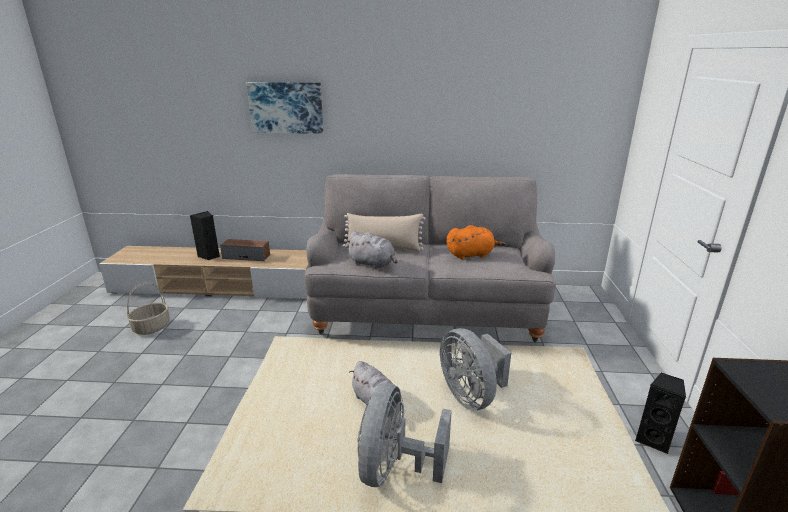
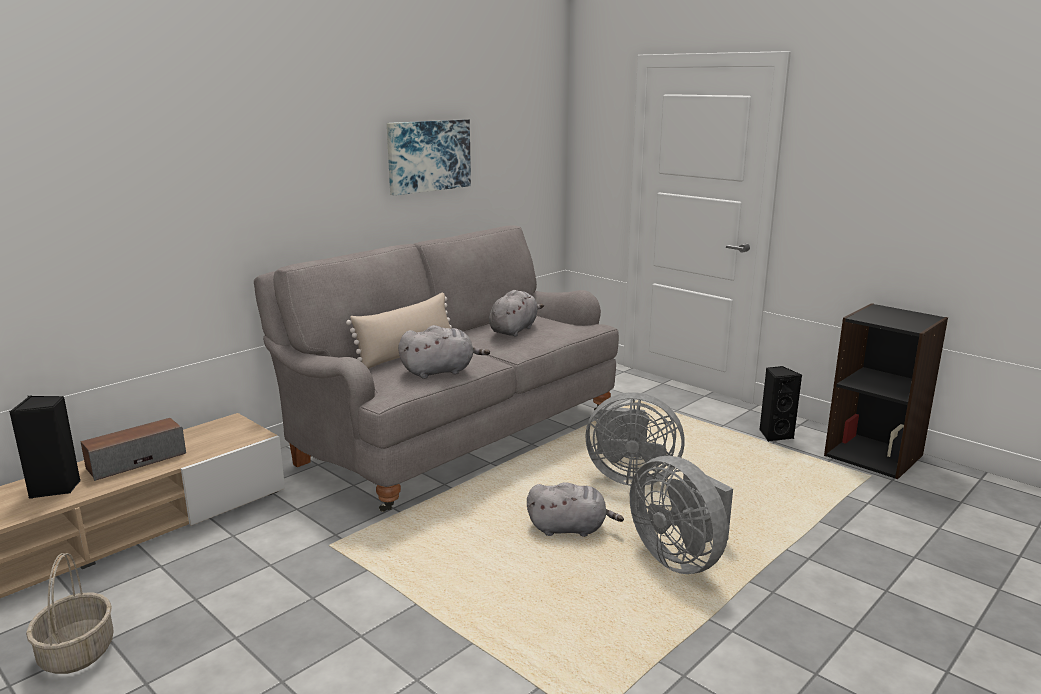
camera: 50 degrees left, 5 degrees down
picture [247,82,323,134] -> picture moved to [387,119,471,196]
orange plush toy [447,225,506,260] -> grey plush toy [489,290,544,337]

